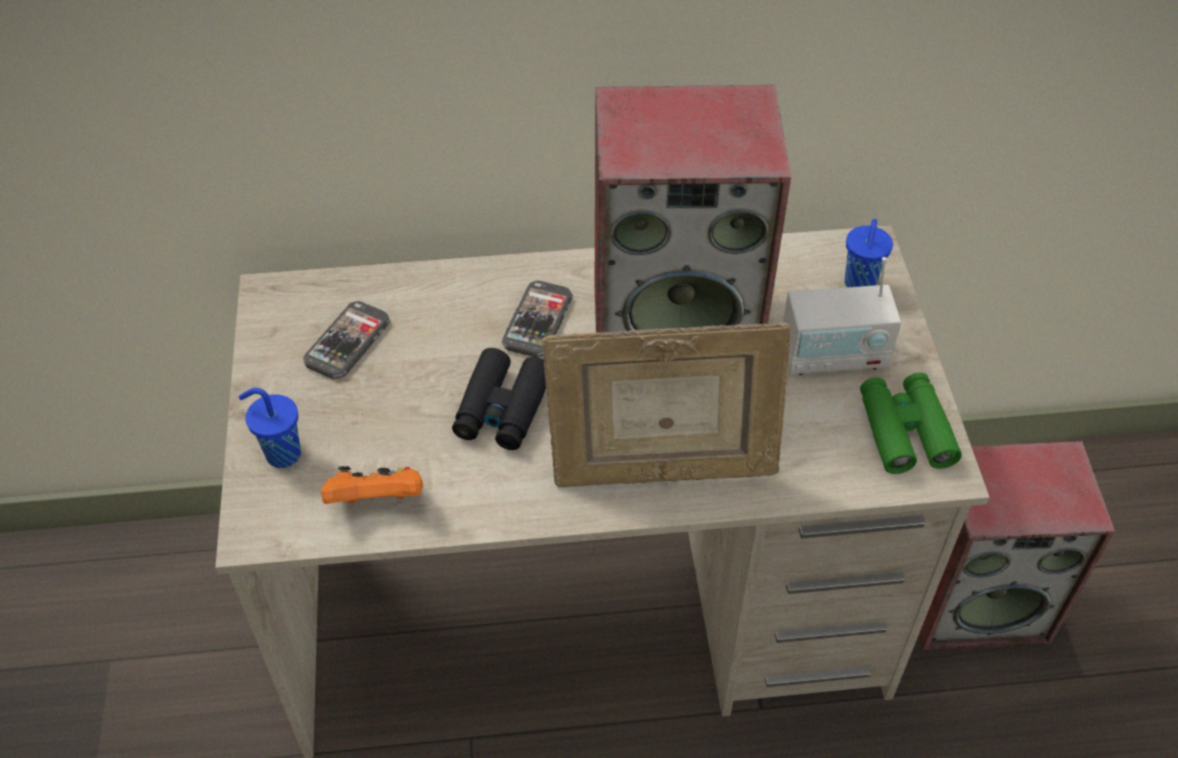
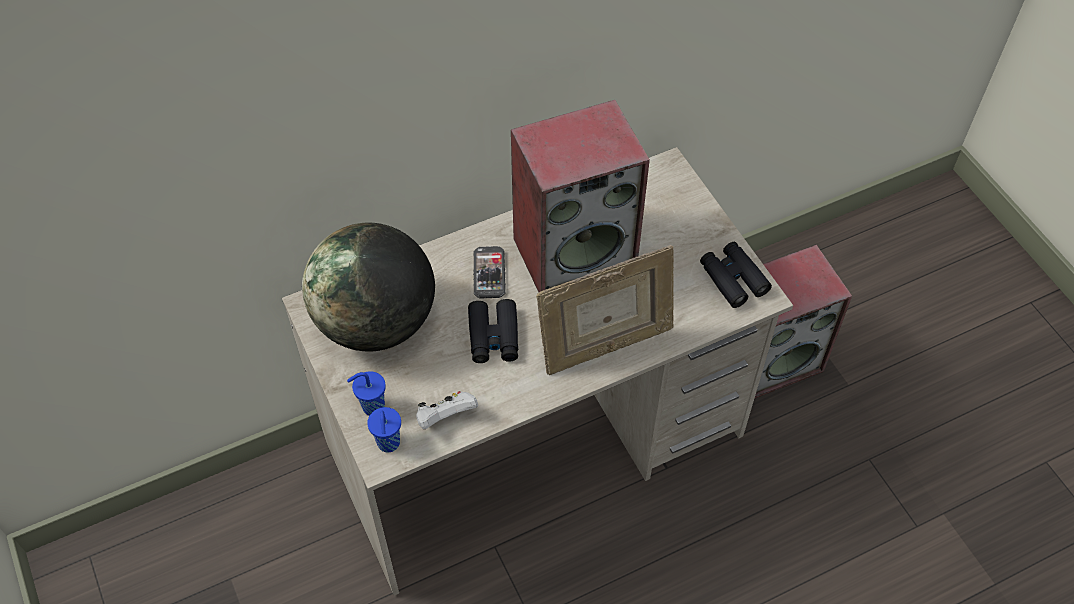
camera: 20 degrees left, 5 degrees up
phone [303,301,390,379] -> globe [302,223,435,351]
orange game controller [321,466,423,504] -> white game controller [416,391,478,429]
radio [783,257,901,375] -> none
blue cup [845,219,893,287] -> blue cup moved to [367,407,401,452]
green binoculars [860,373,962,474] -> black binoculars [700,242,772,308]

